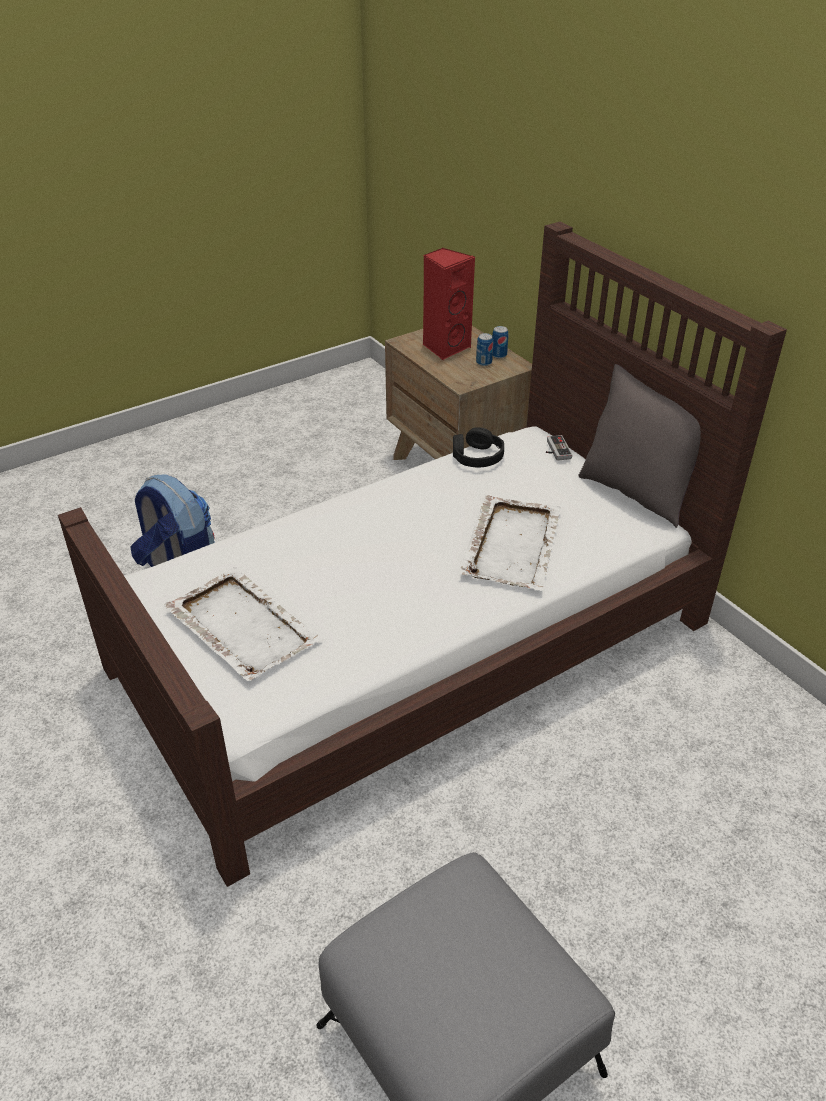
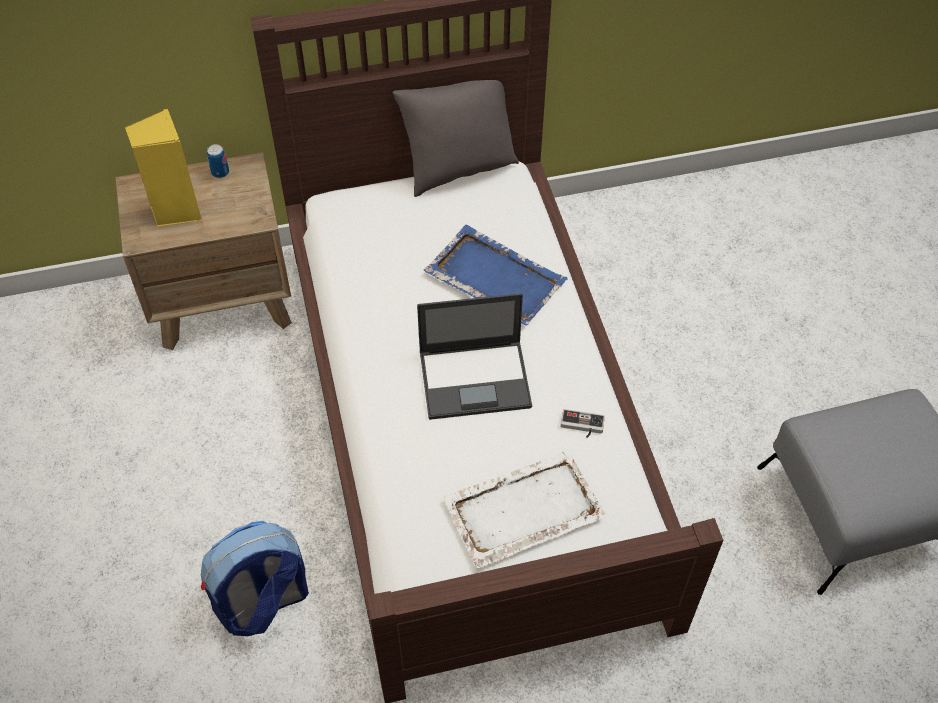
camera: 70 degrees left, 15 degrees up
red speaker [423,247,475,360] -> yellow speaker [125,108,202,226]
black headphones [453,427,504,467] -> none
white tray [459,495,561,591] -> blue tray [424,225,568,326]
can [476,333,493,366] -> none
game controller [546,435,572,461] -> game controller moved to [561,409,605,438]
none -> laptop [417,293,532,420]

